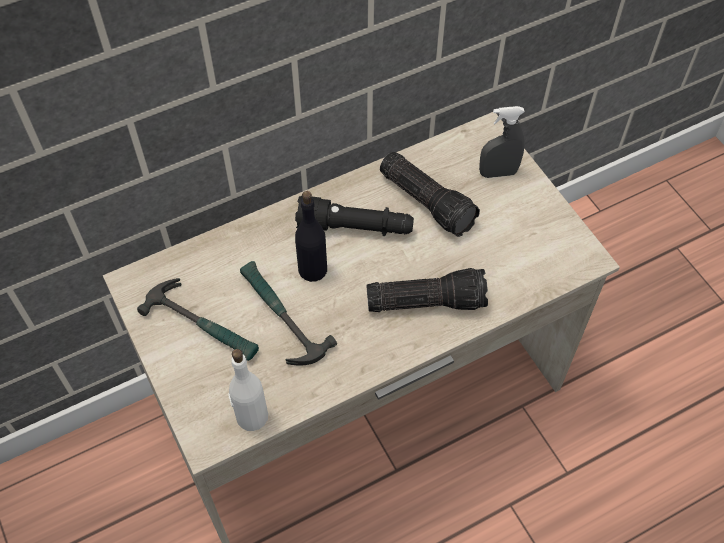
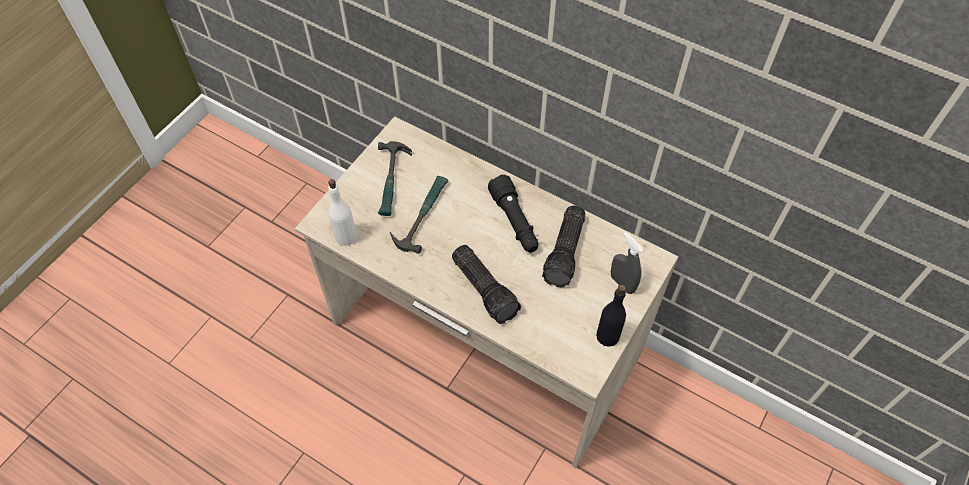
camera: 60 degrees right, 0 degrees up
black bottle [295,191,327,282] -> black bottle moved to [596,285,626,347]

